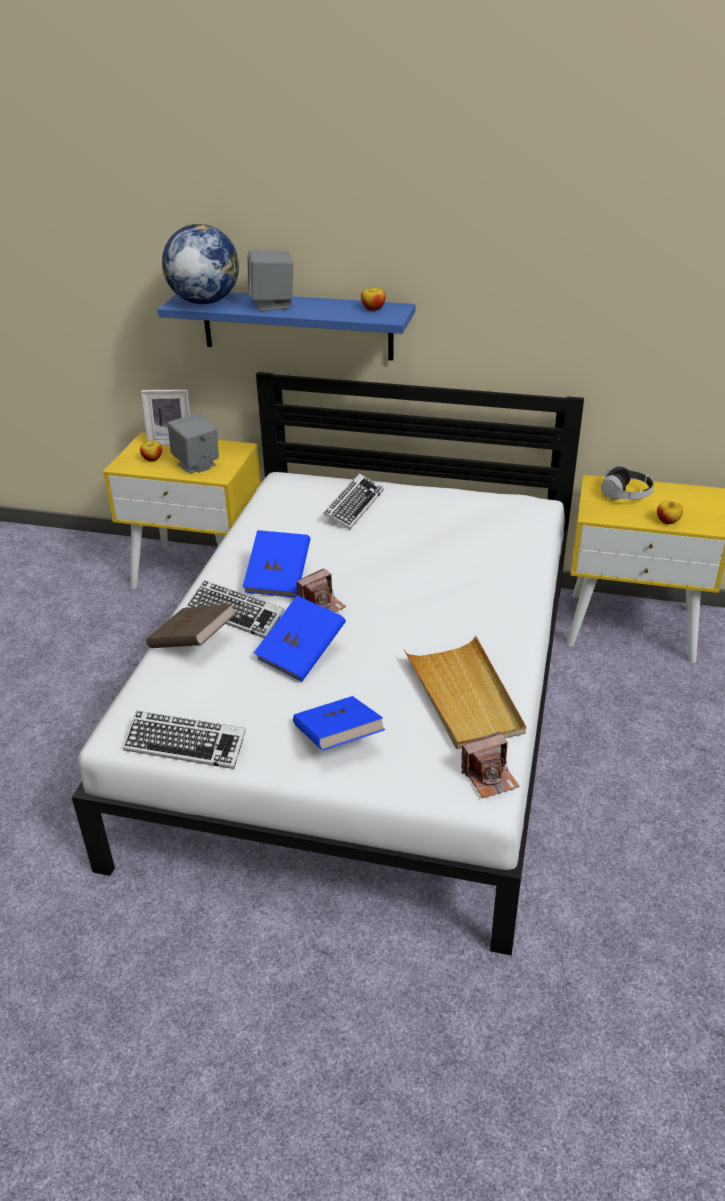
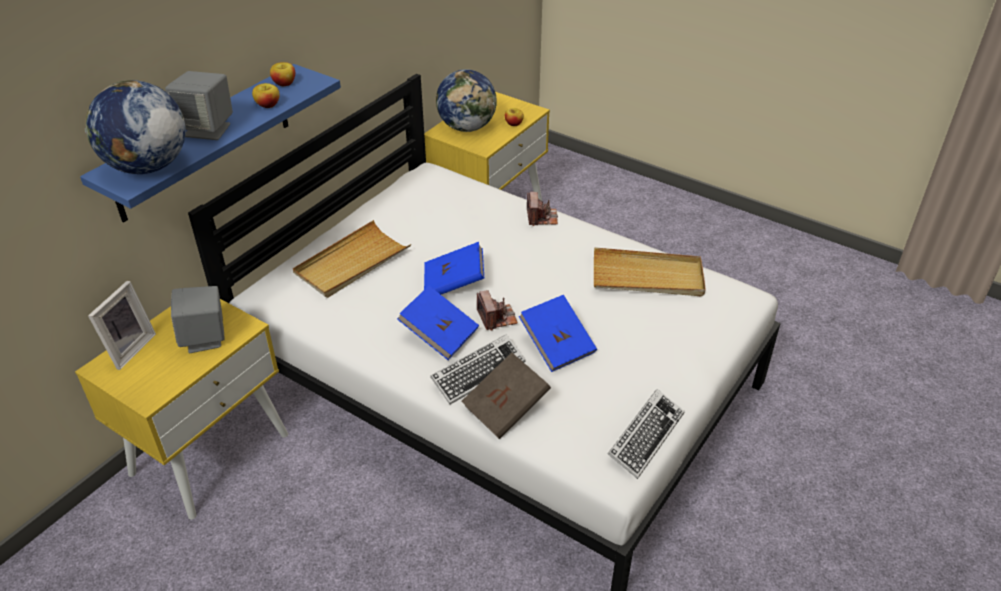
camera: 70 degrees left, 5 degrees up
apple [140,440,162,461] -> apple moved to [252,83,279,108]
blue book [293,696,385,751] -> blue book moved to [424,242,484,294]
keyboard [323,473,384,529] -> beige tray [293,220,411,298]
camera [461,731,519,798] -> camera moved to [527,192,558,226]
headphones [601,465,654,499] -> globe [436,69,497,132]

